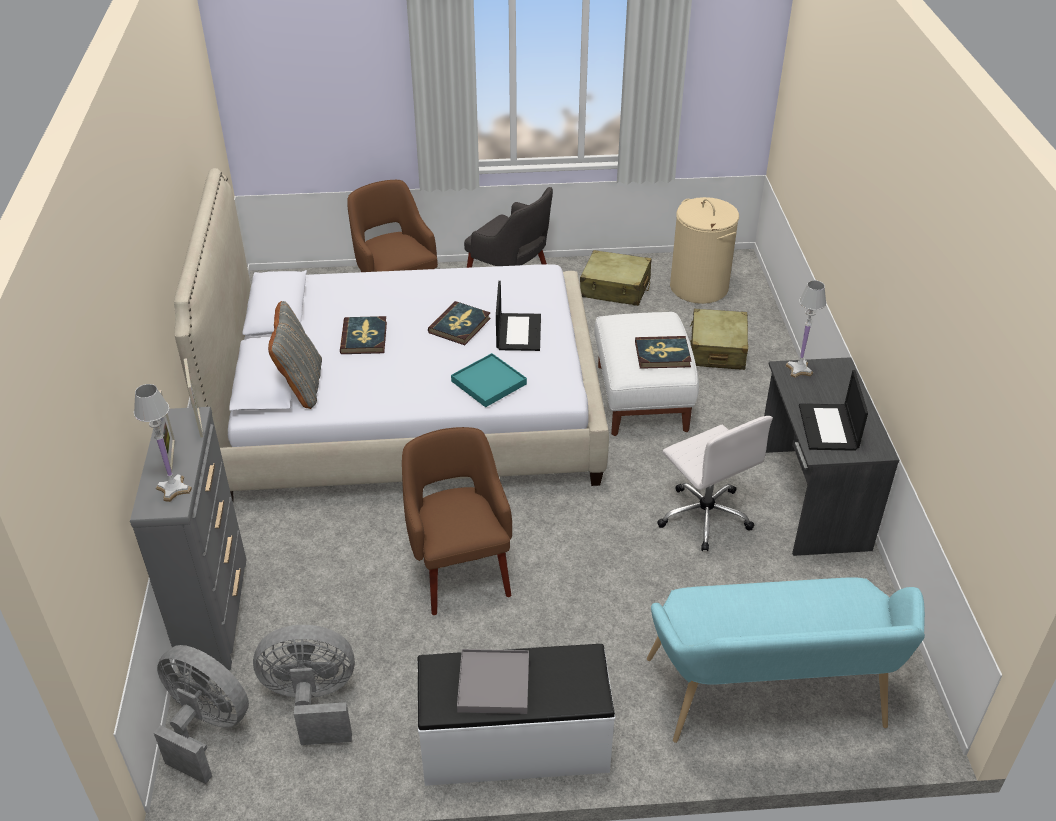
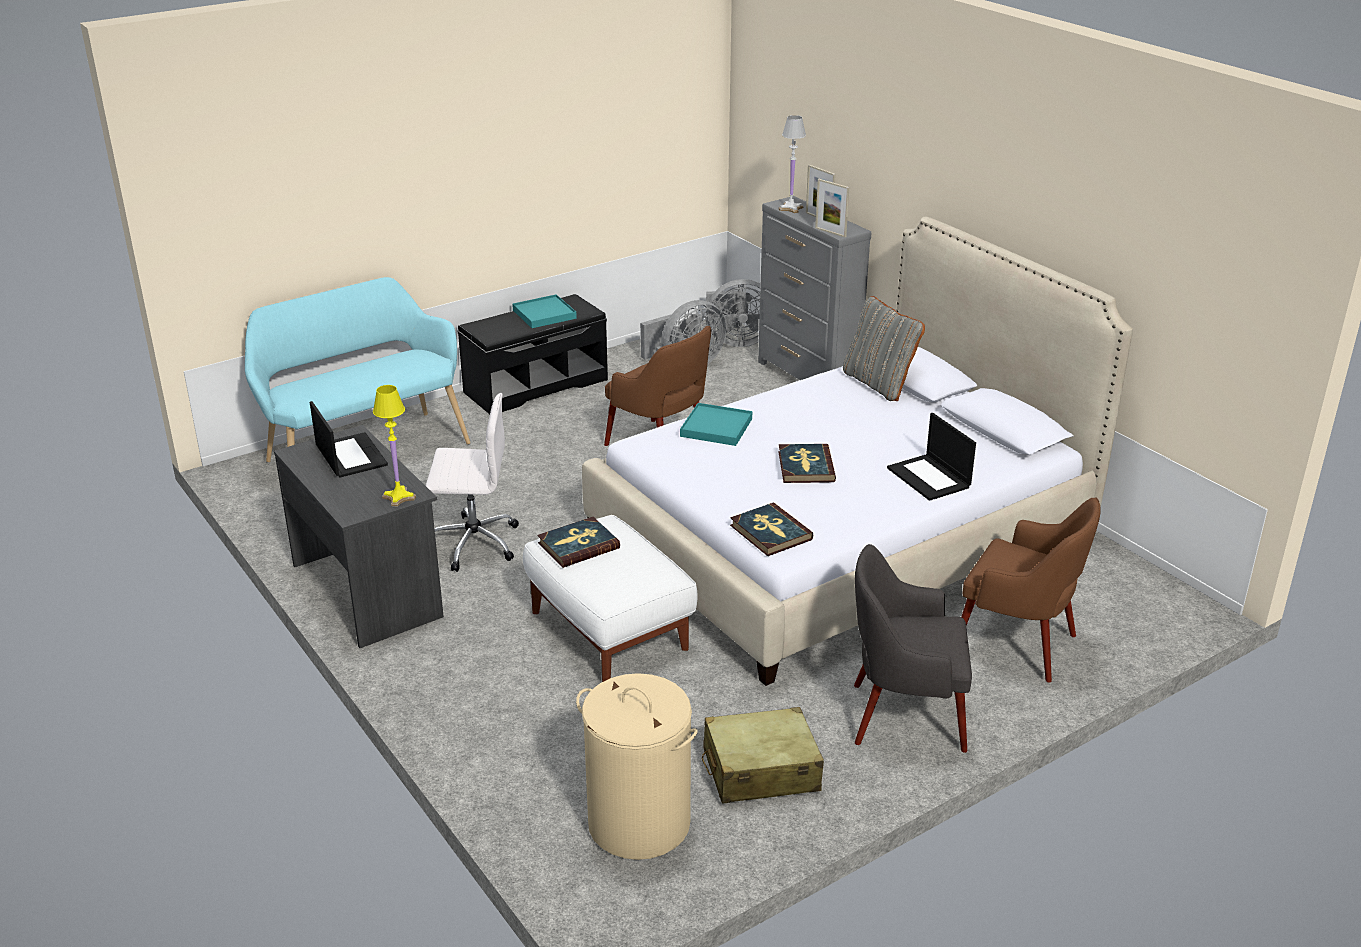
camera: 150 degrees right, 10 degrees down
book [340,316,387,354] -> book moved to [730,503,813,556]
white bench [417,644,615,786] -> black bench [458,294,608,414]
grey tray [457,649,529,714] -> turquoise tray [512,294,577,328]
laptop [496,281,541,351] -> laptop moved to [887,413,976,501]
white office chair [657,416,773,551] -> white office chair turned 150 degrees clockwise [426,393,519,572]
beige suitcase [690,309,748,370] -> none
white table lamp [786,280,827,378] -> yellow table lamp [373,385,416,506]

